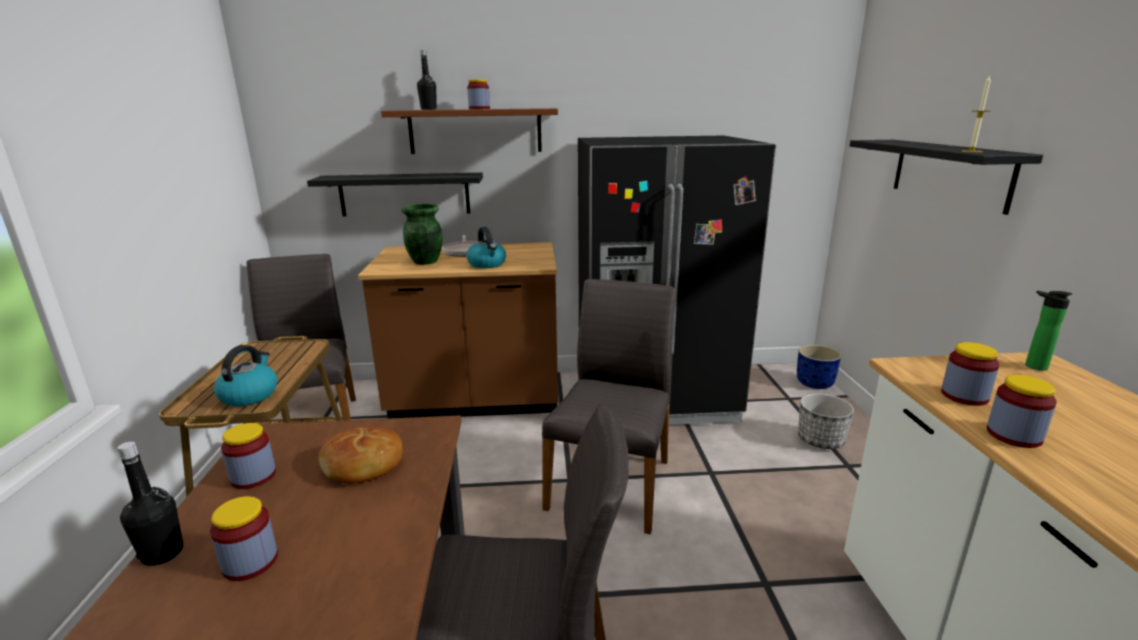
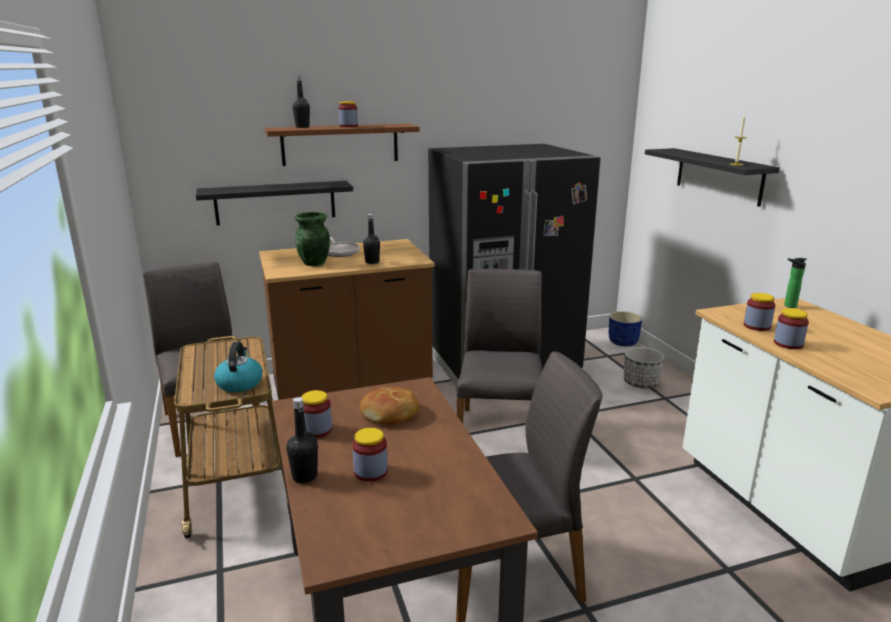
camera: 15 degrees left, 0 degrees up
kettle [466,227,506,268] -> black bottle [363,214,380,264]

